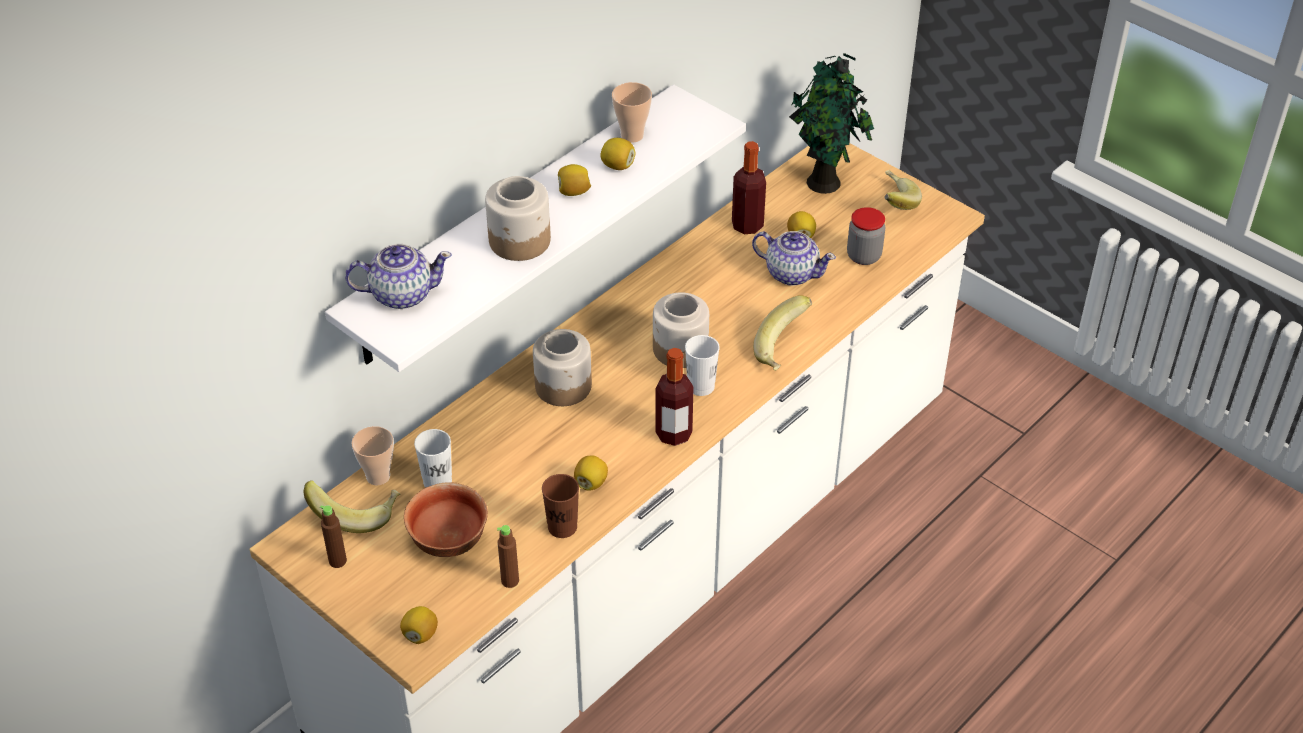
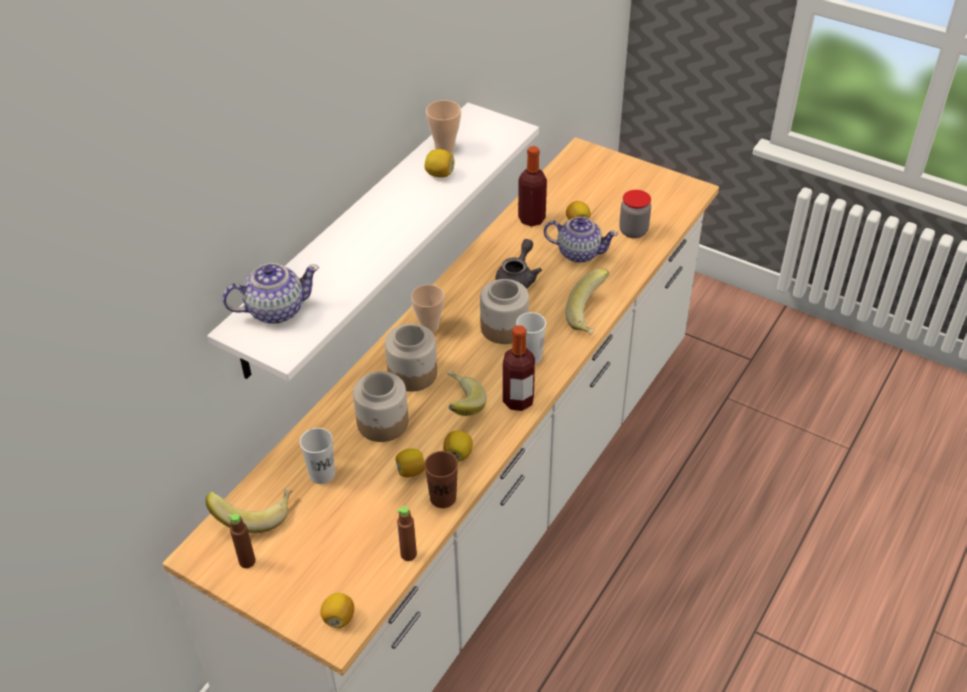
camera: 10 degrees left, 0 degrees up
cup [352,426,394,485] -> cup moved to [411,285,444,332]
bowl [404,482,488,557] -> none
jar [485,176,551,261] -> jar moved to [353,371,408,442]
lemon [558,164,591,196] -> lemon moved to [396,448,425,478]
potted plant [789,53,874,194] -> none
banana [885,170,922,210] -> banana moved to [447,370,487,416]
none -> grey teapot [496,239,542,289]

